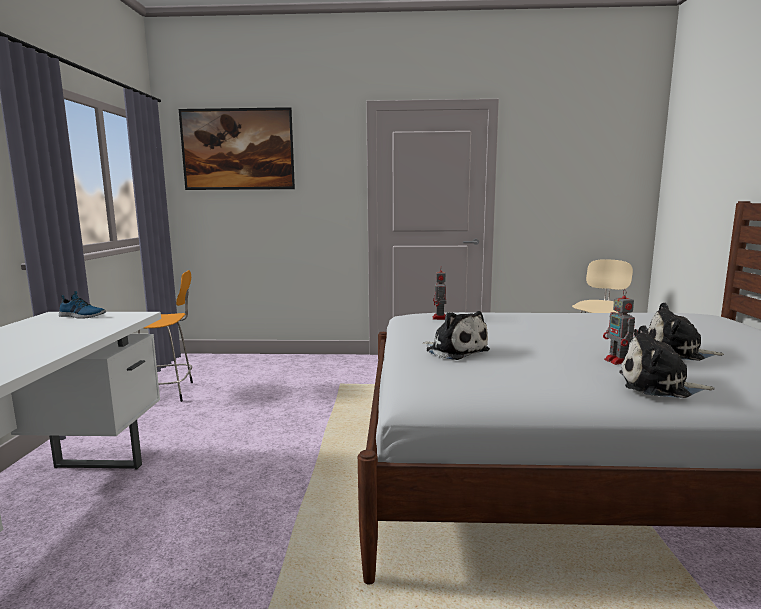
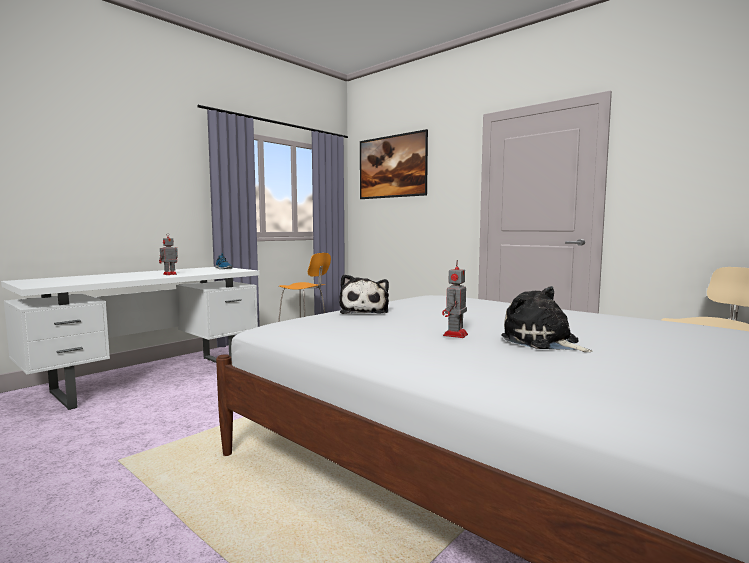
camera: 40 degrees right, 5 degrees down
toy robot [433,270,446,320] -> toy robot moved to [159,233,178,275]
plush toy [619,325,715,398] -> none

